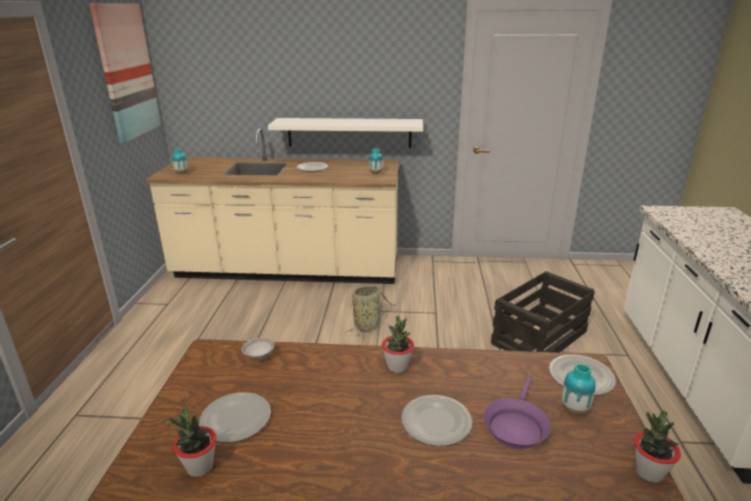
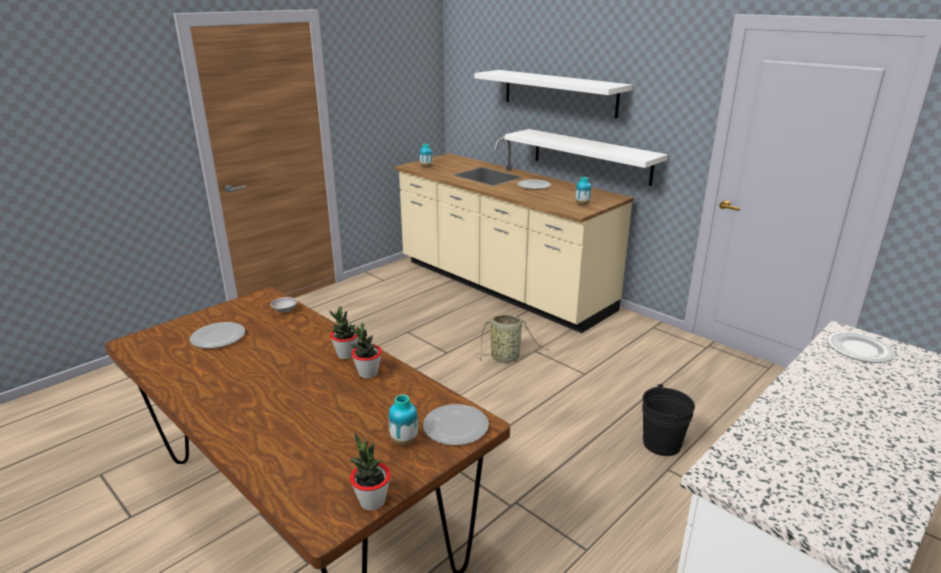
camera: 40 degrees right, 0 degrees up
picture [89,3,161,143] -> none
potted plant [168,408,216,477] -> potted plant moved to [350,323,382,379]
plate [401,395,472,446] -> plate moved to [827,332,896,363]
purple frying pan [484,377,551,449] -> none
crate [491,271,595,353] -> black bucket [642,384,695,456]
none -> white shelf [474,70,632,119]

